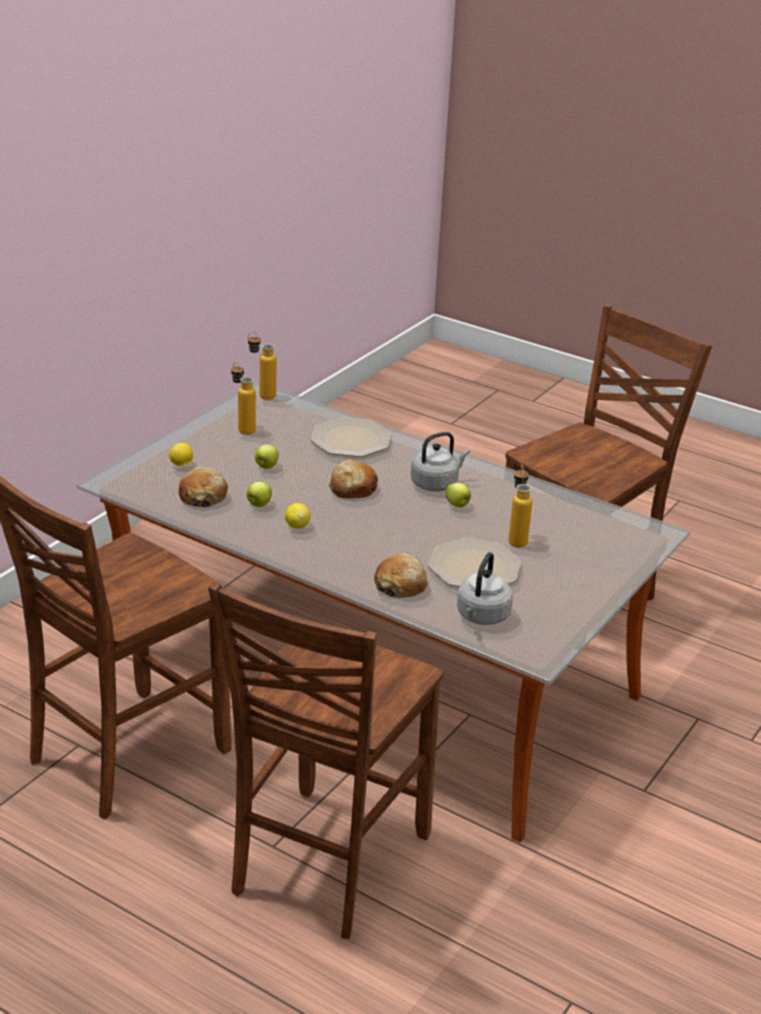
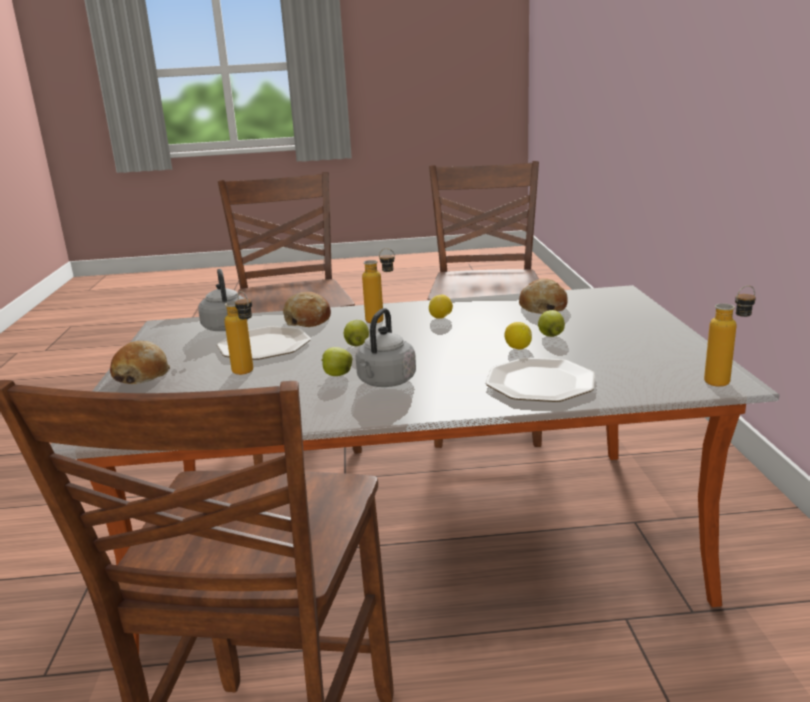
camera: 145 degrees right, 10 degrees down
lemon [169,443,193,466] -> lemon moved to [504,322,532,349]
bottle [231,361,256,435] -> bottle moved to [362,248,395,323]
apple [246,482,272,507] -> apple moved to [344,320,369,346]
bread [329,459,378,499] -> bread moved to [110,341,170,384]

